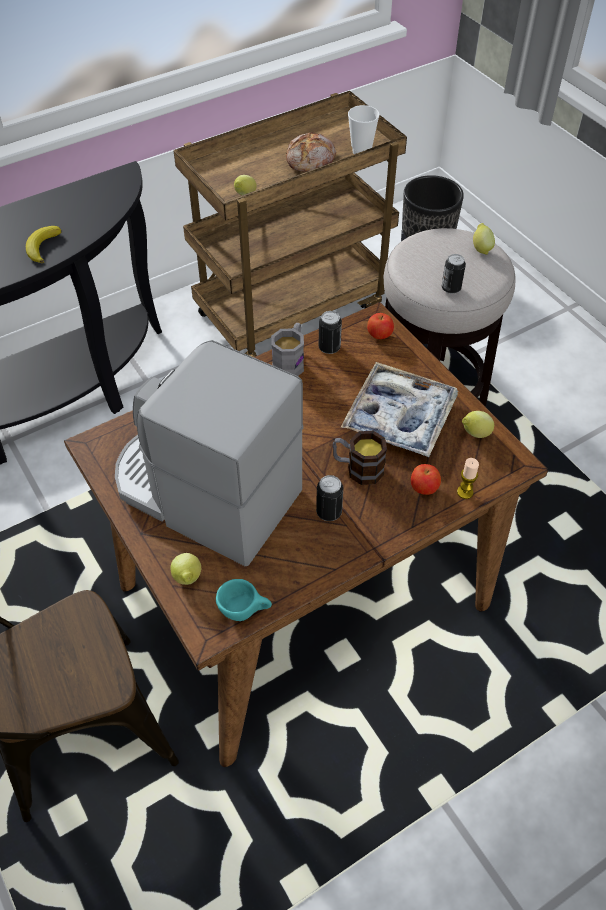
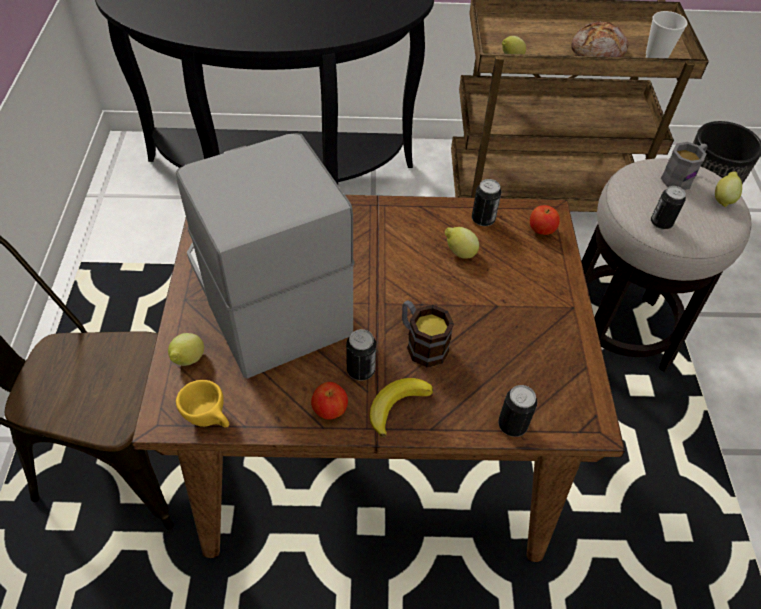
camera: 30 degrees right, 0 degrees up
banana [26,226,61,263] -> banana moved to [369,378,433,438]
turquoise cup [216,579,272,621] -> yellow cup [176,380,229,427]
grey mug [271,323,304,376] -> grey mug moved to [661,142,708,190]
tray [341,362,458,457] -> none
apple [411,464,441,495] -> apple moved to [311,382,348,420]
candle [457,458,479,499] -> can [498,385,537,437]
lemon [462,411,494,438] -> lemon moved to [445,227,479,259]

